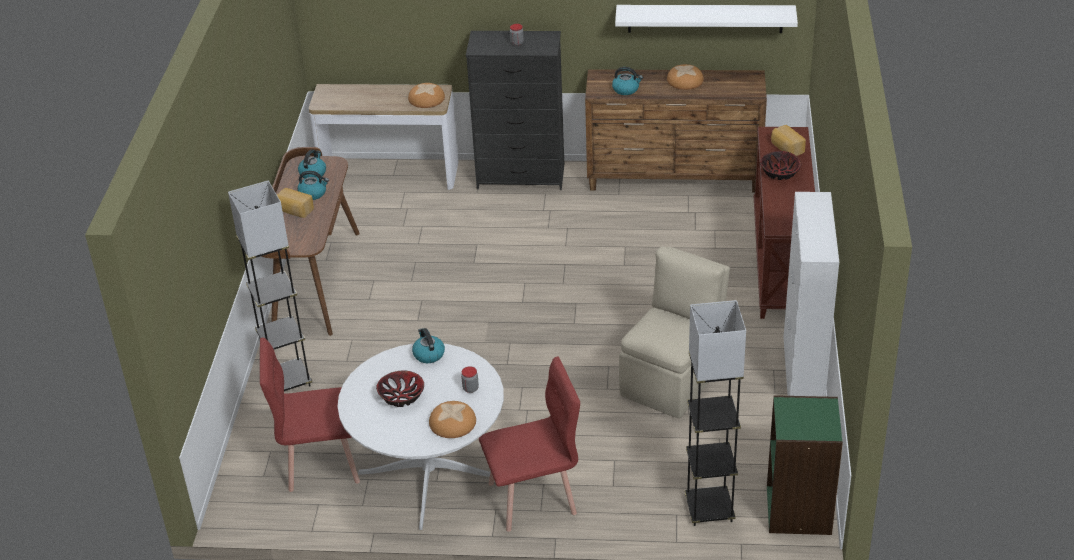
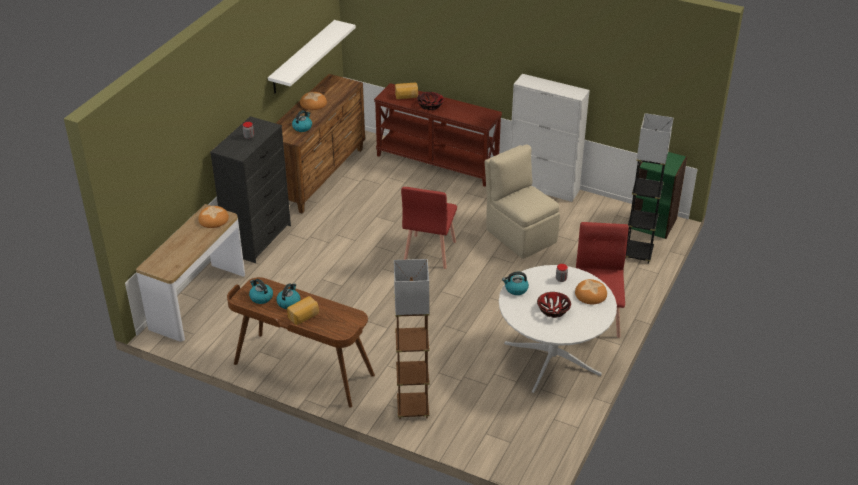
camera: 70 degrees left, 0 degrees up
grey floor lamp [228,180,312,391] -> brown floor lamp [394,259,429,419]
red chair [260,338,360,492] -> red chair moved to [401,187,457,269]

